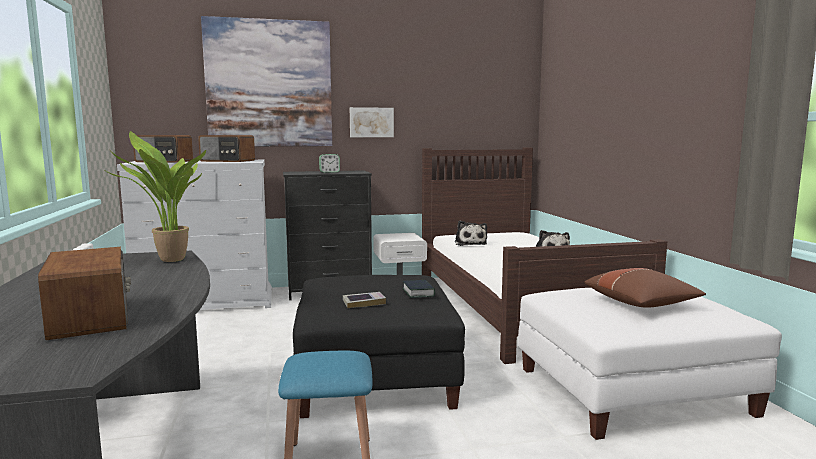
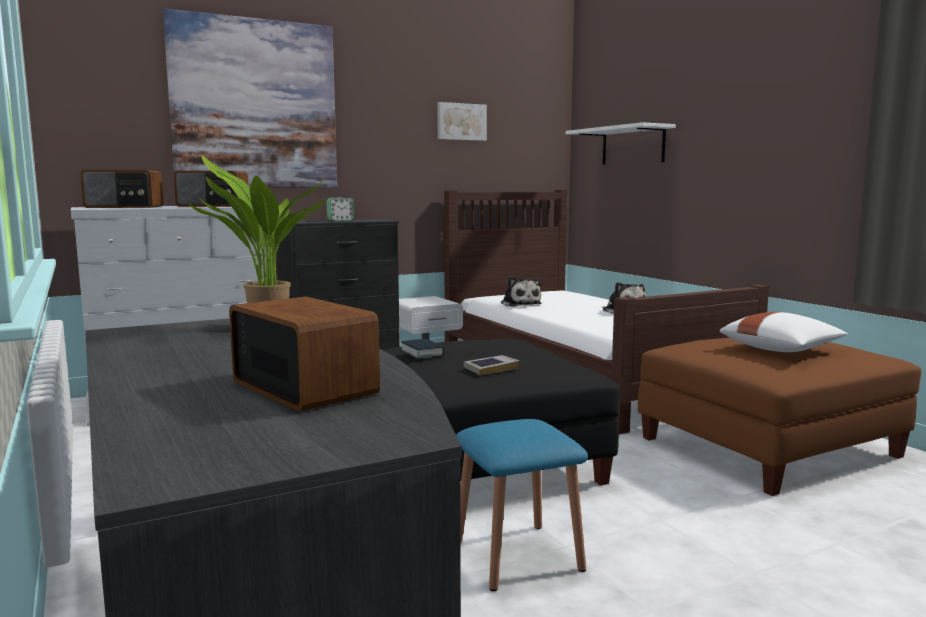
camera: 15 degrees left, 0 degrees up
picture [350,107,394,137] -> picture moved to [437,102,487,141]
book [403,280,435,298] -> book moved to [401,339,444,359]
white ottoman [518,288,782,440] -> brown ottoman [638,338,922,496]
brown pillow [584,268,706,308] -> white pillow [720,312,848,352]
none -> white shelf [565,122,676,165]

